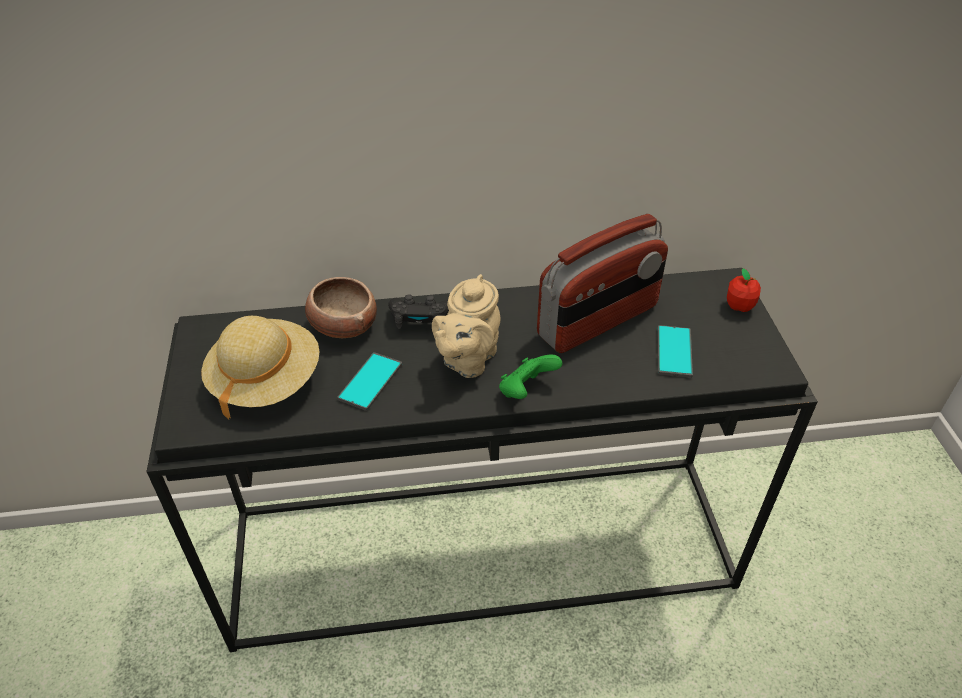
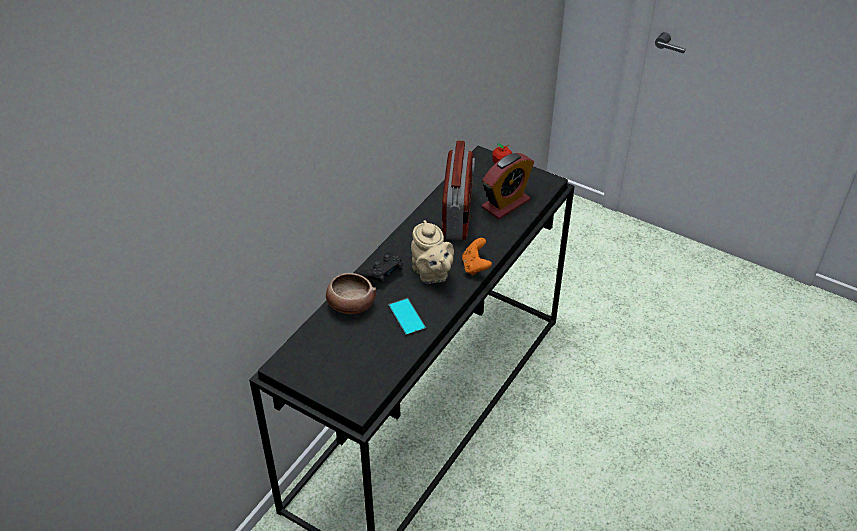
camera: 50 degrees left, 0 degrees up
beige hat [201,316,320,419] -> none
green game controller [499,354,562,399] -> orange game controller [462,238,492,276]
phone [658,325,693,378] -> alarm clock [482,153,534,219]

